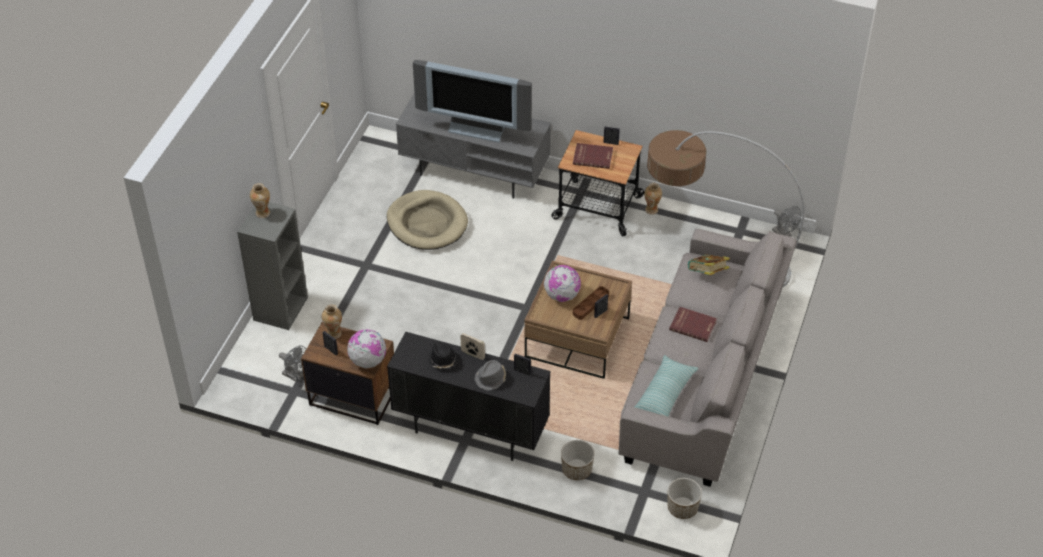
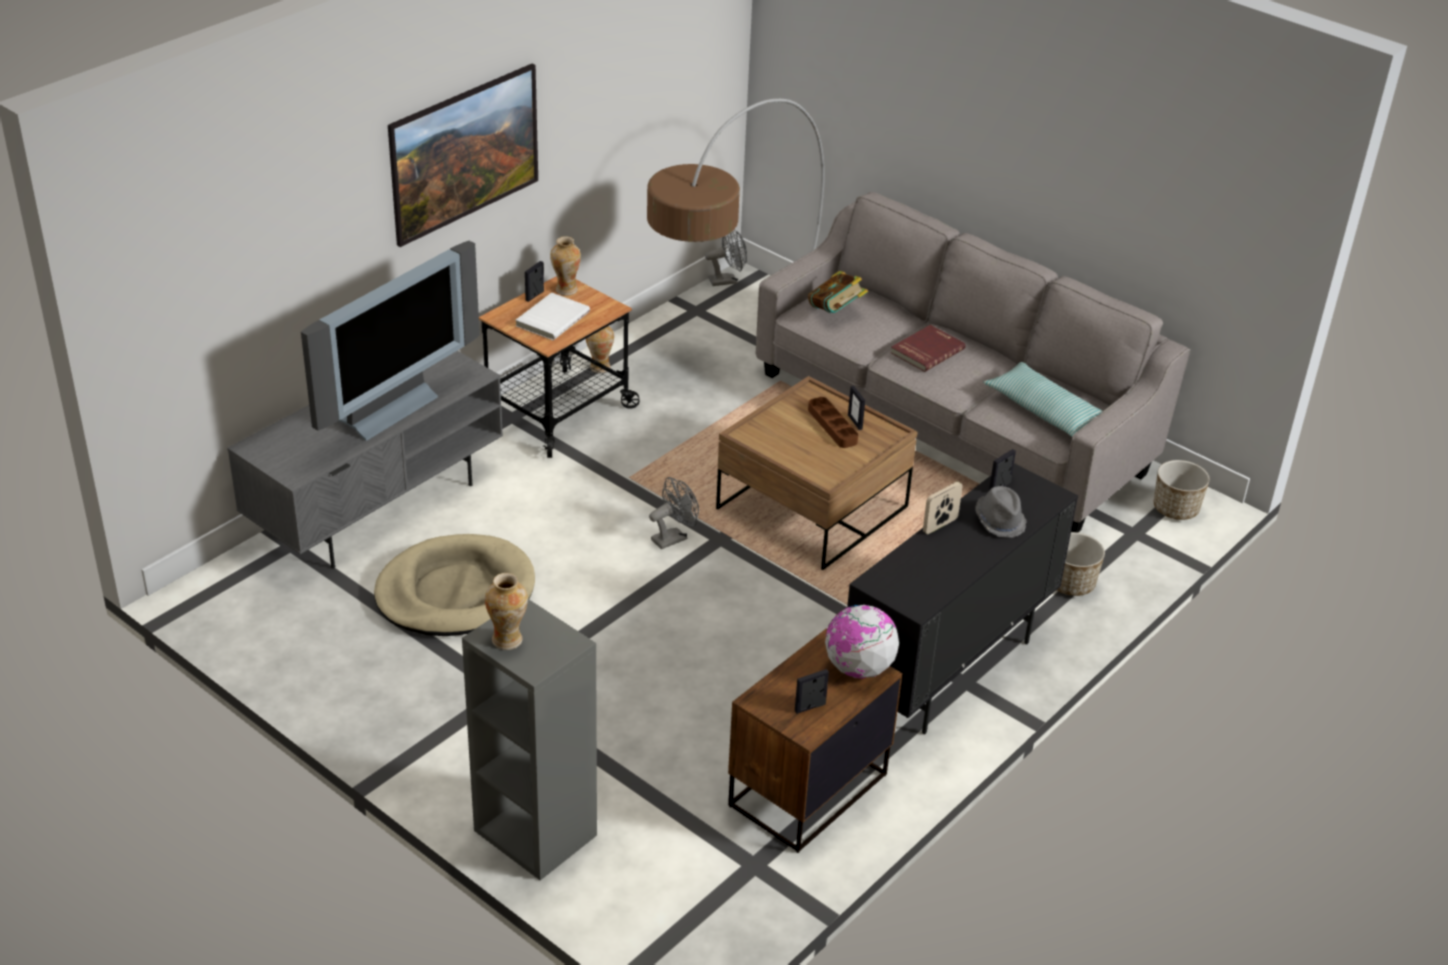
camera: 70 degrees left, 10 degrees down
grey fan [279,345,306,382] -> grey fan moved to [649,477,699,549]
vase [322,305,342,339] -> vase moved to [550,236,581,296]
black hat [428,342,458,369] -> none
globe [544,265,581,302] -> none
red book [573,143,613,169] -> white book [516,292,590,340]
none -> picture [388,64,538,247]

